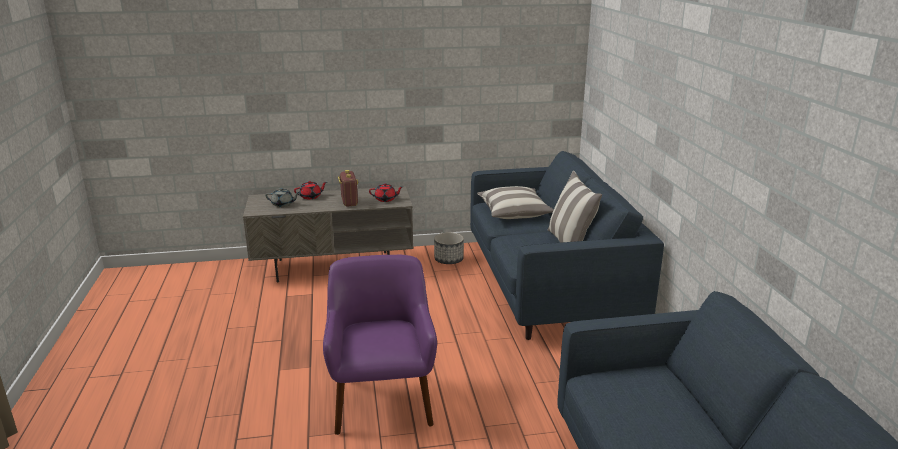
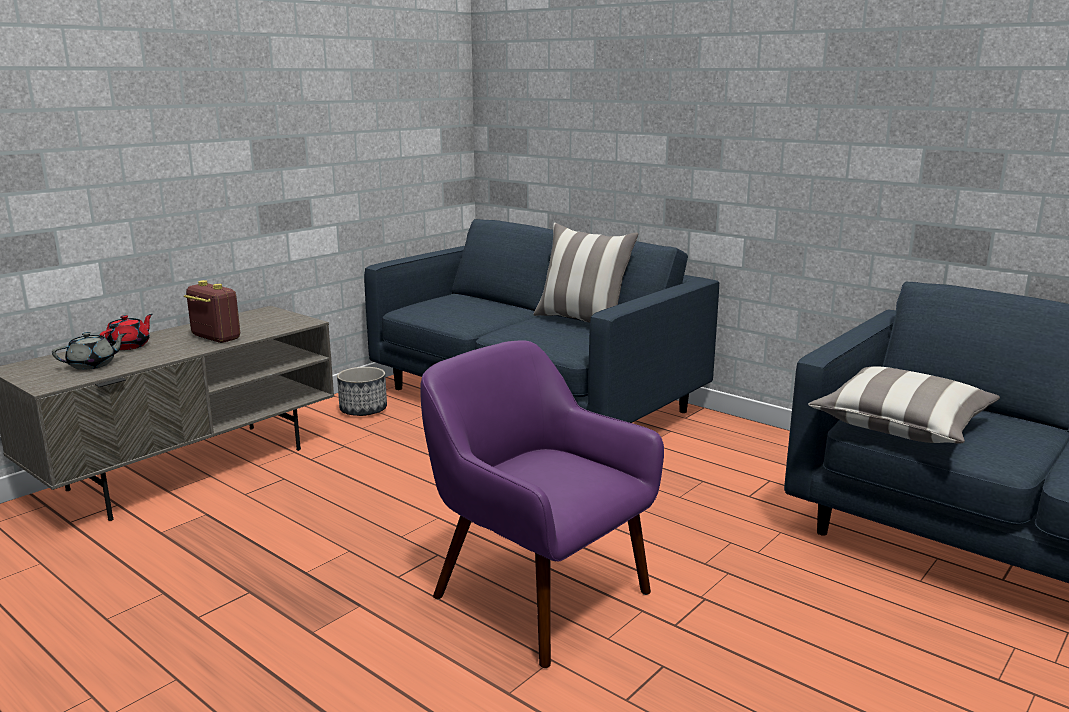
camera: 40 degrees left, 5 degrees down
red teapot [369,183,403,202] -> none
pillow [477,186,554,219] -> pillow moved to [808,366,1000,443]

